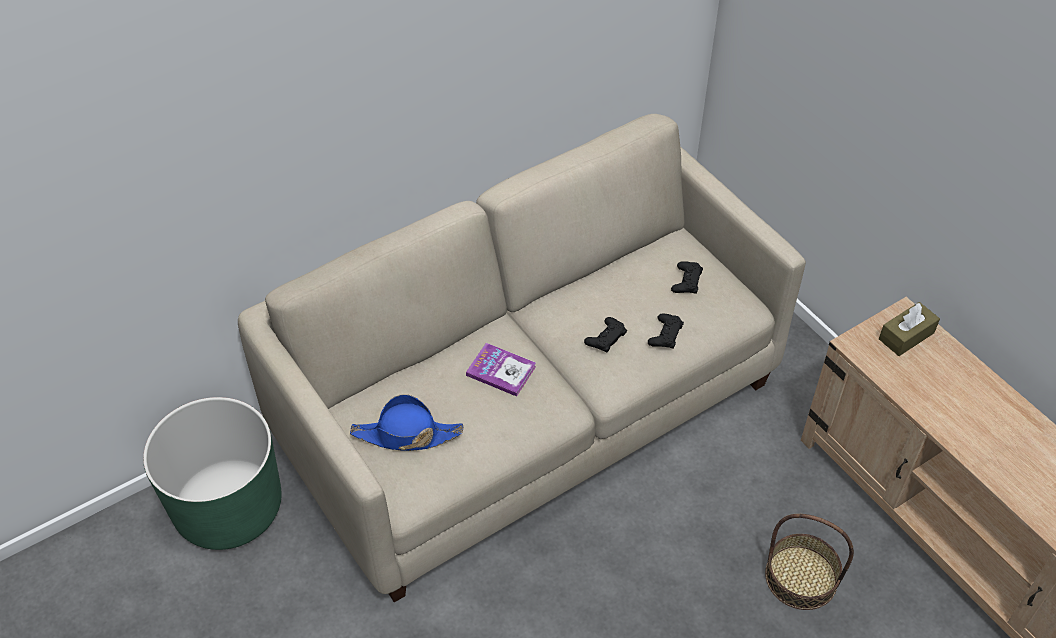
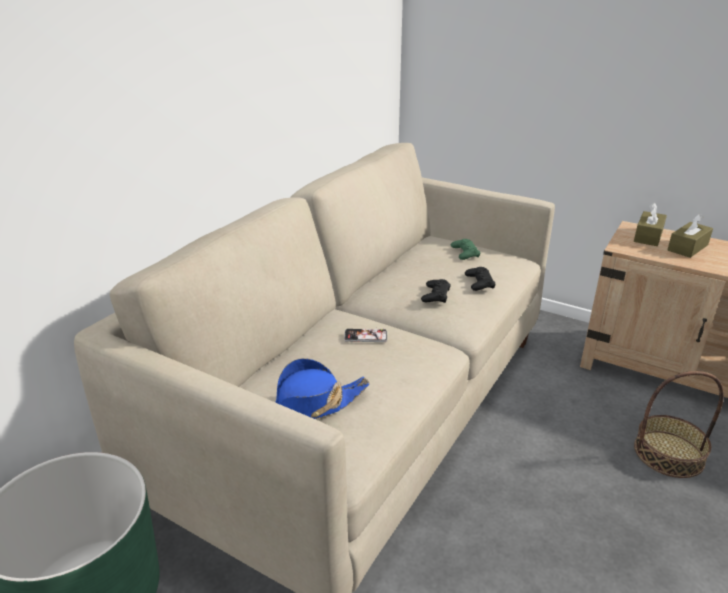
camera: 25 degrees left, 20 degrees down
book [466,343,536,397] -> phone [344,328,387,342]
black game controller [671,261,703,294] -> green game controller [451,239,480,260]
none -> brown tissue box [667,214,713,258]

